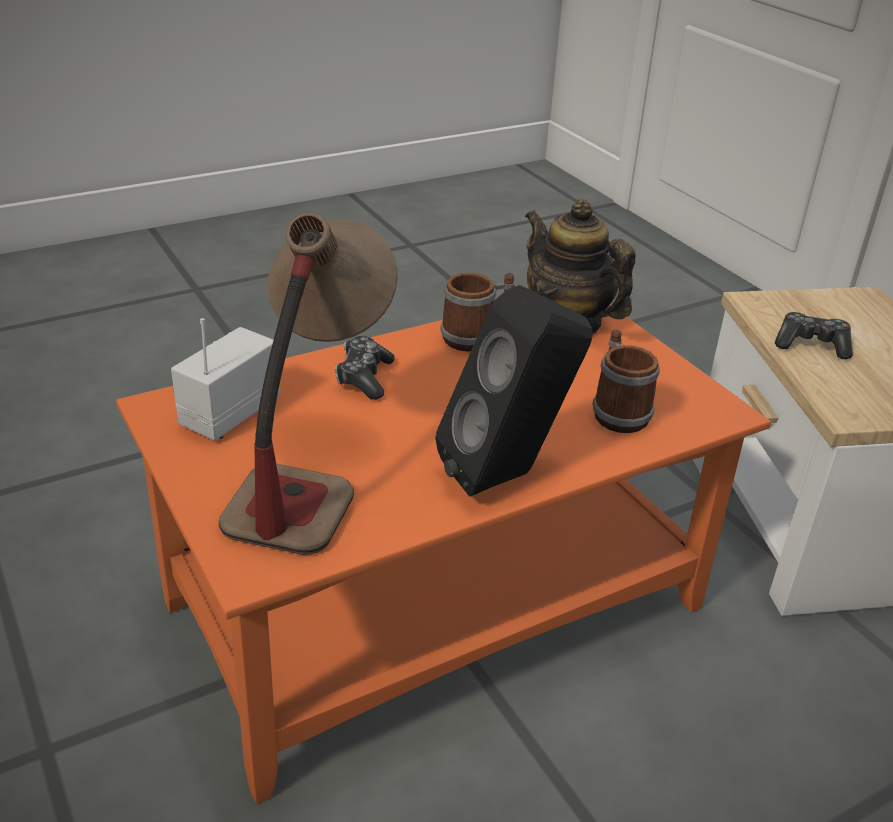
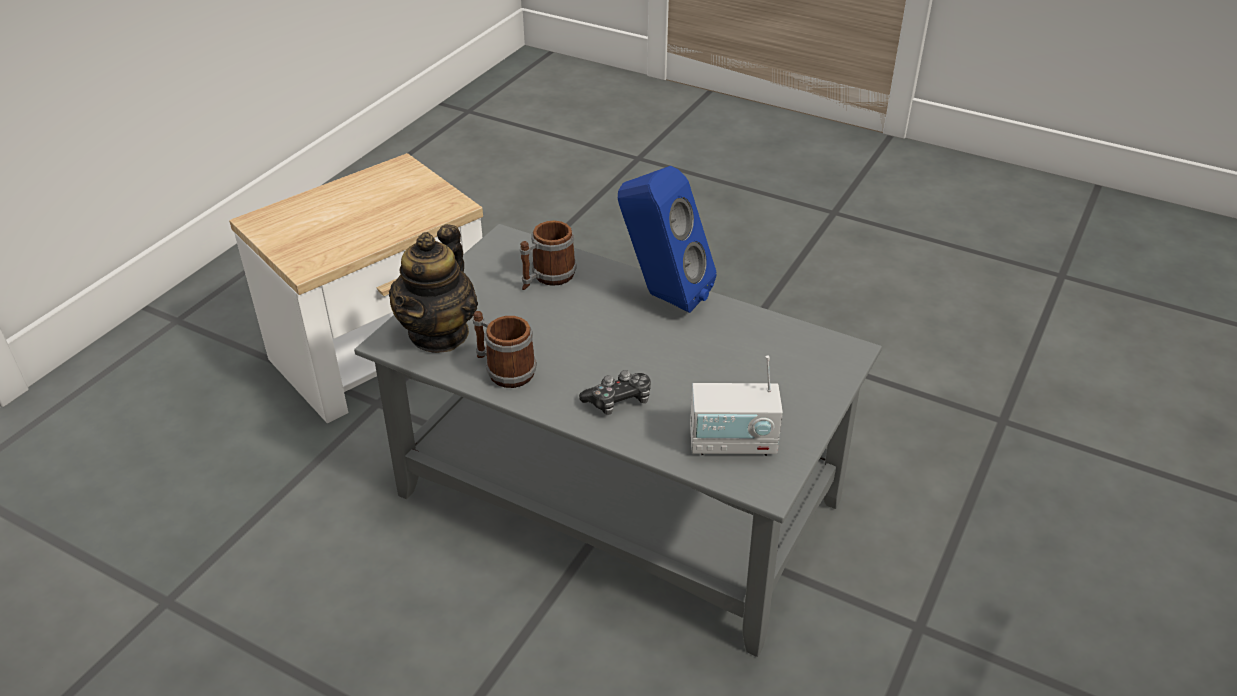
camera: 120 degrees left, 5 degrees up
orange coffee table [116,305,771,804] -> grey coffee table [354,224,882,657]
table lamp [219,212,398,555] -> none
black speaker [435,285,592,497] -> blue speaker [618,166,717,313]
game controller [775,312,853,359] -> none

